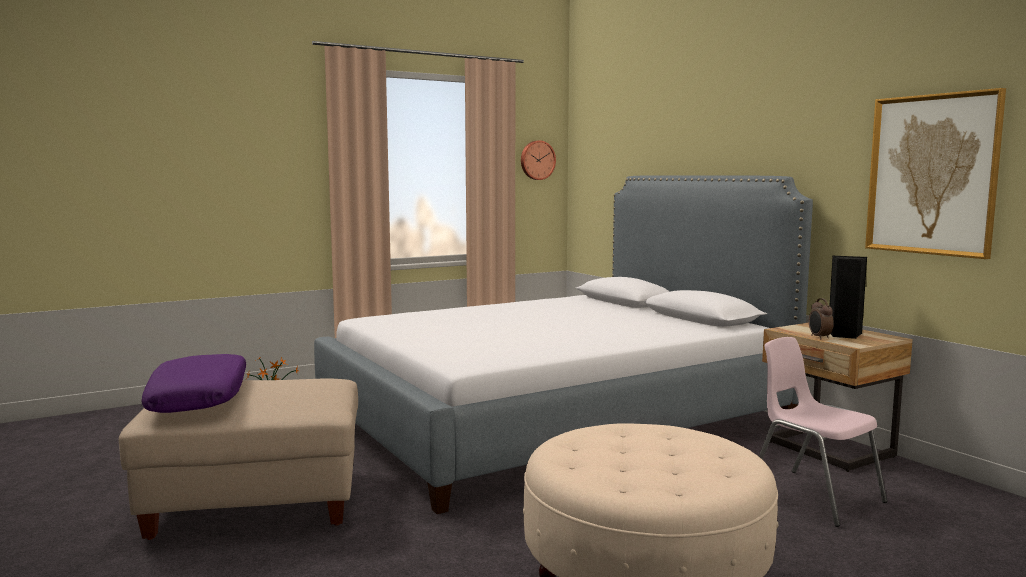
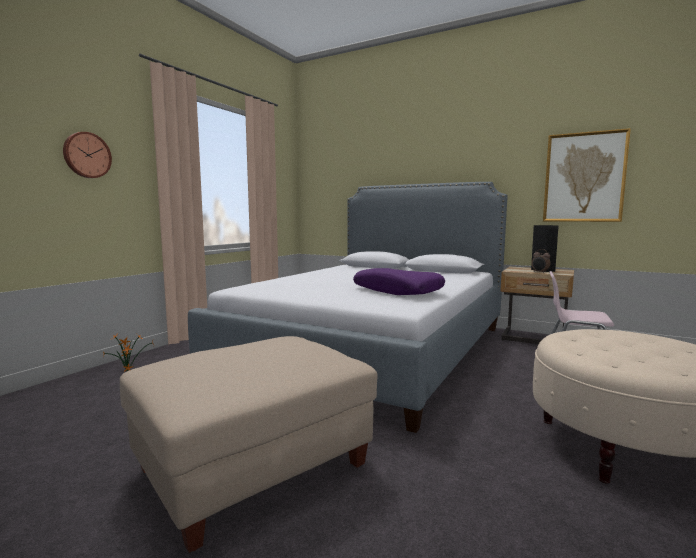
camera: 30 degrees left, 0 degrees up
purple pillow [141,354,246,413] -> purple pillow moved to [353,268,445,295]
wall clock [521,140,556,180] -> wall clock moved to [63,132,112,178]

